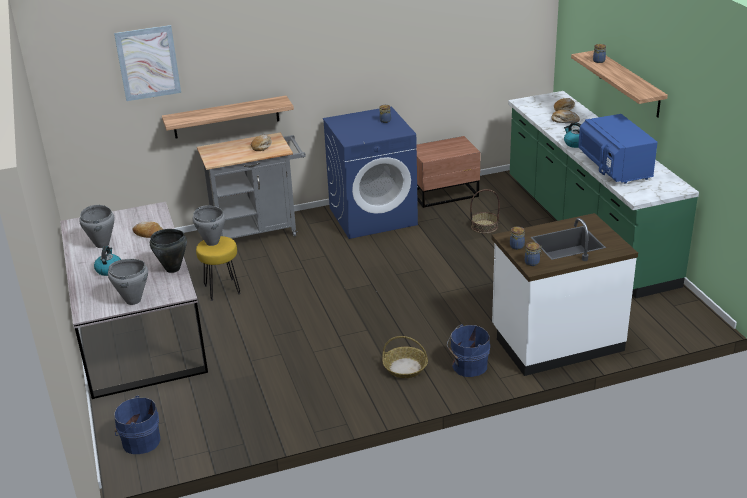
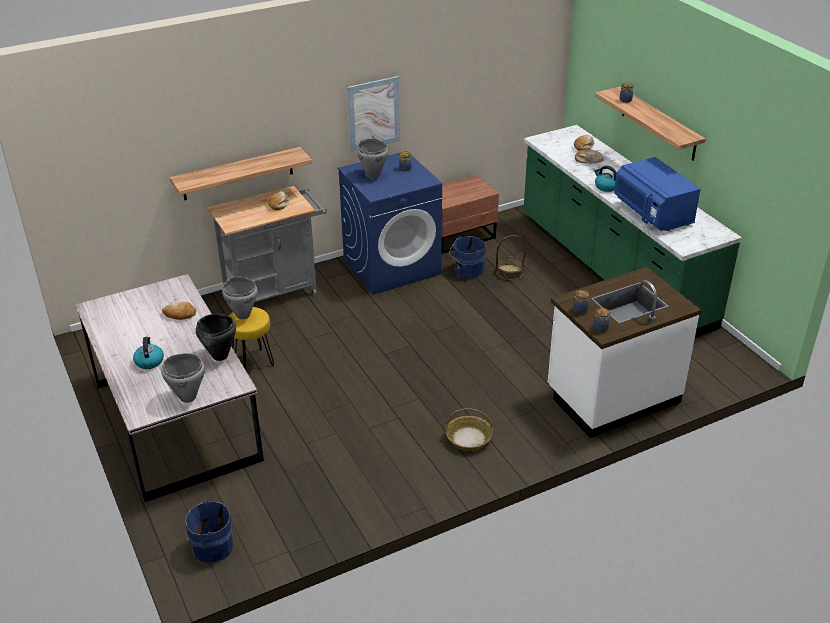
camera: 10 degrees left, 5 degrees up
grey cooking pot [79,205,115,248] -> grey cooking pot moved to [357,138,389,178]
picture [114,25,181,101] -> picture moved to [347,76,400,153]
blue bucket [447,324,490,377] -> blue bucket moved to [449,236,486,279]

